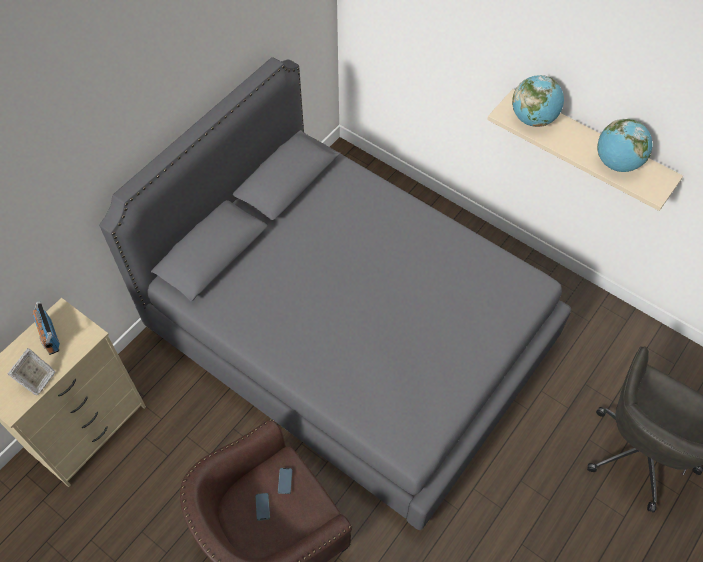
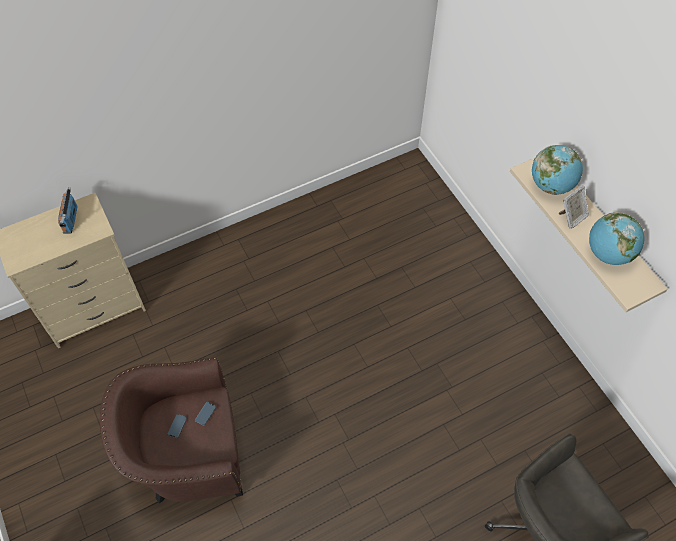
camera: 25 degrees right, 0 degrees up
picture frame [7,348,55,395] -> picture frame moved to [559,185,589,229]
grey bed [99,57,571,530] -> none

